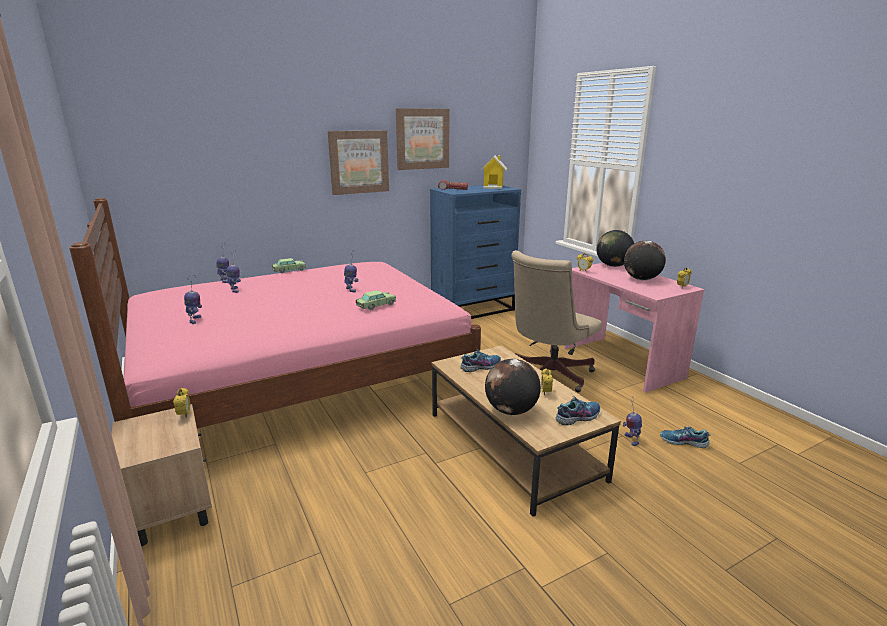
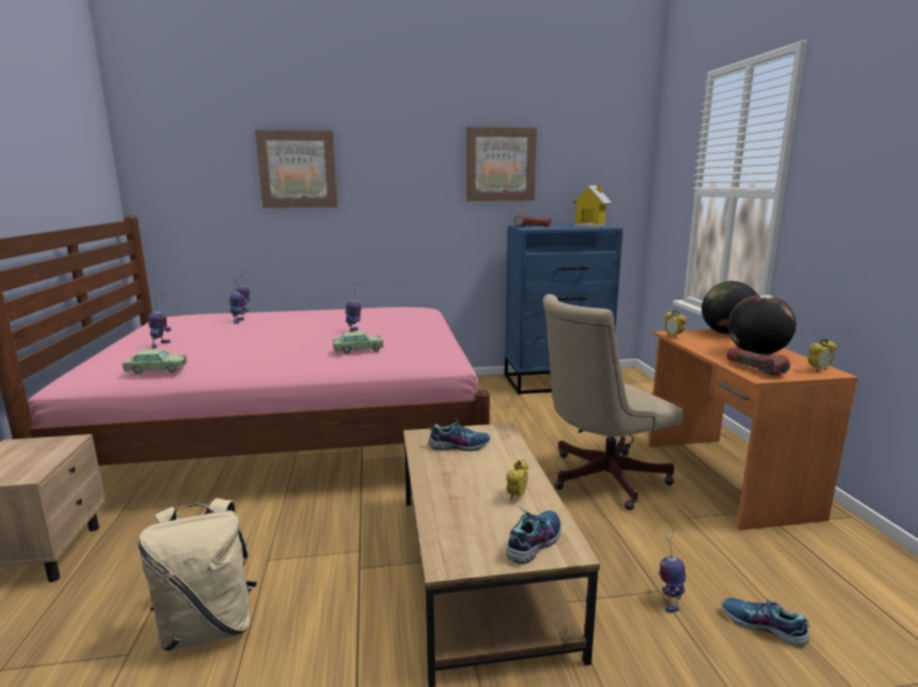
camera: 20 degrees right, 5 degrees down
alarm clock [173,387,190,418] -> none
toy car [272,258,306,274] -> toy car moved to [122,349,187,375]
picture [328,130,389,195] -> picture moved to [255,130,337,208]
globe [485,359,541,415] -> none
shoe [556,394,600,425] -> shoe turned 45 degrees counterclockwise [506,506,561,564]
pink desk [564,263,704,393] -> orange desk [648,329,858,530]
none -> beige backpack [138,498,257,651]
none -> flashlight [726,347,790,376]

